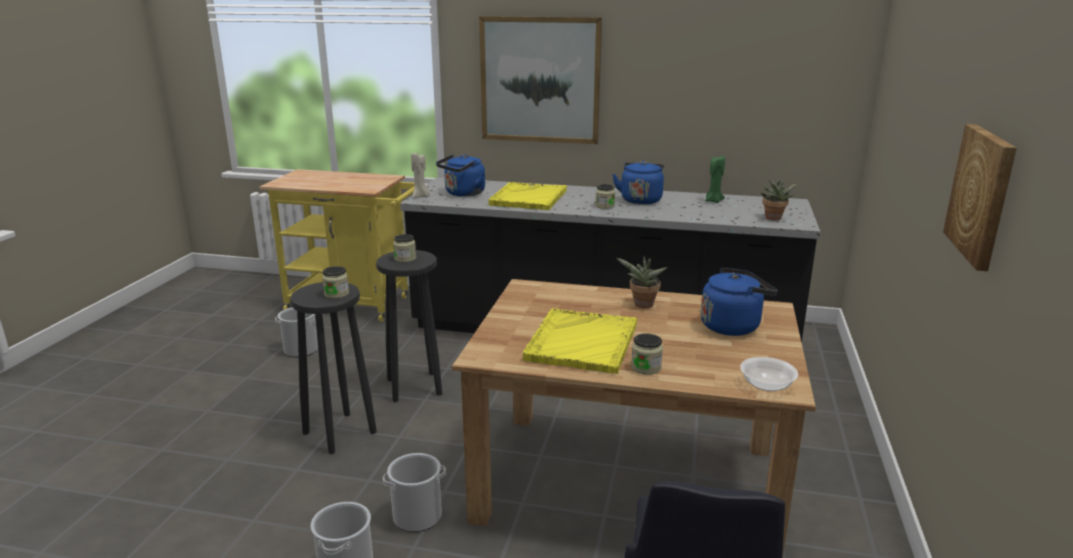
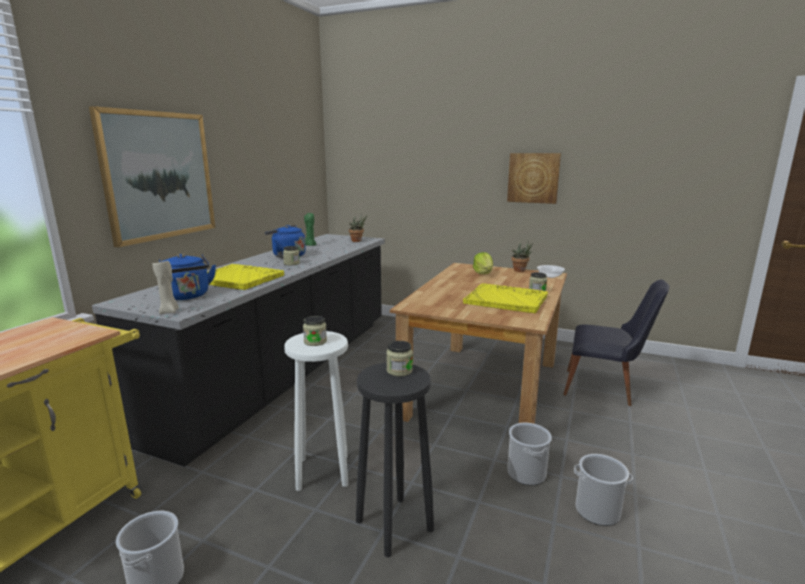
camera: 80 degrees left, 5 degrees down
black stool [376,250,442,402] -> white stool [284,331,348,491]
potted plant [616,256,668,308] -> potted plant moved to [511,241,533,272]
blue kettle [701,268,778,336] -> lettuce [473,252,493,274]

